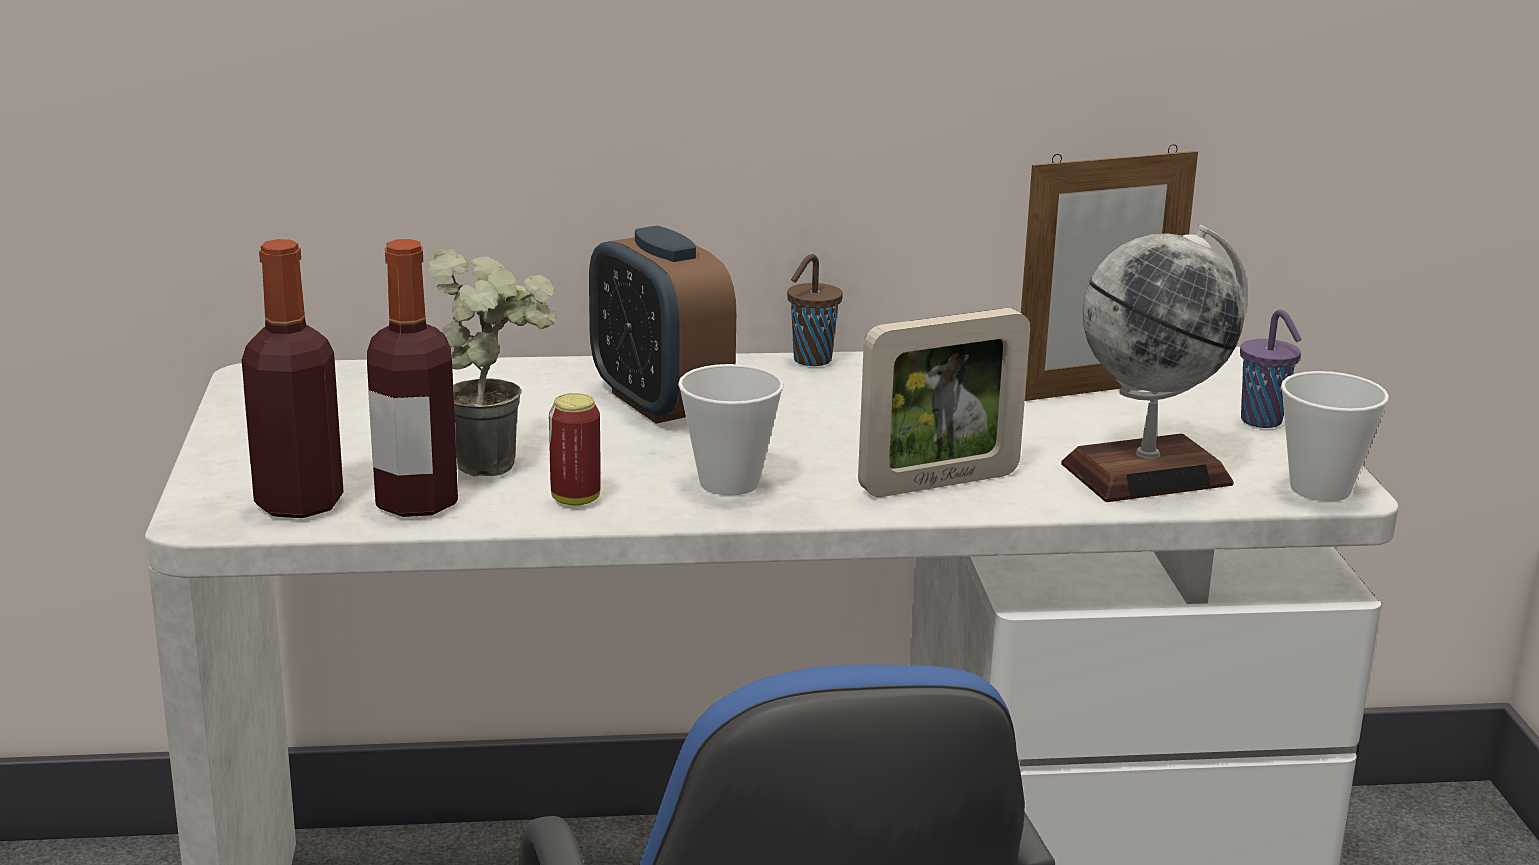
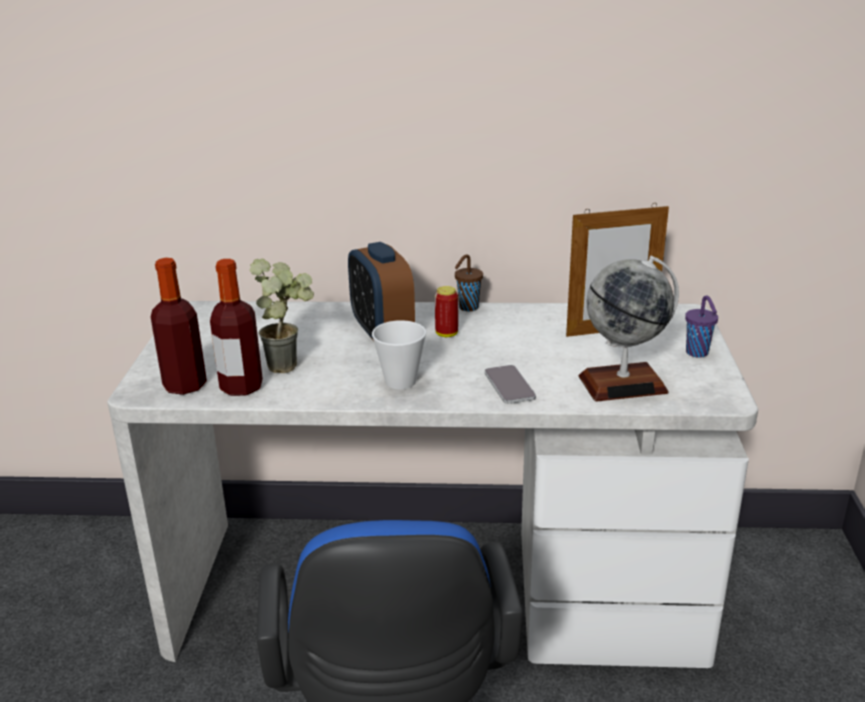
camera: 10 degrees right, 5 degrees up
can [549,393,601,506] -> can moved to [435,286,458,337]
picture frame [858,308,1030,497] -> phone [485,365,536,404]
cup [1281,371,1389,502] -> none

